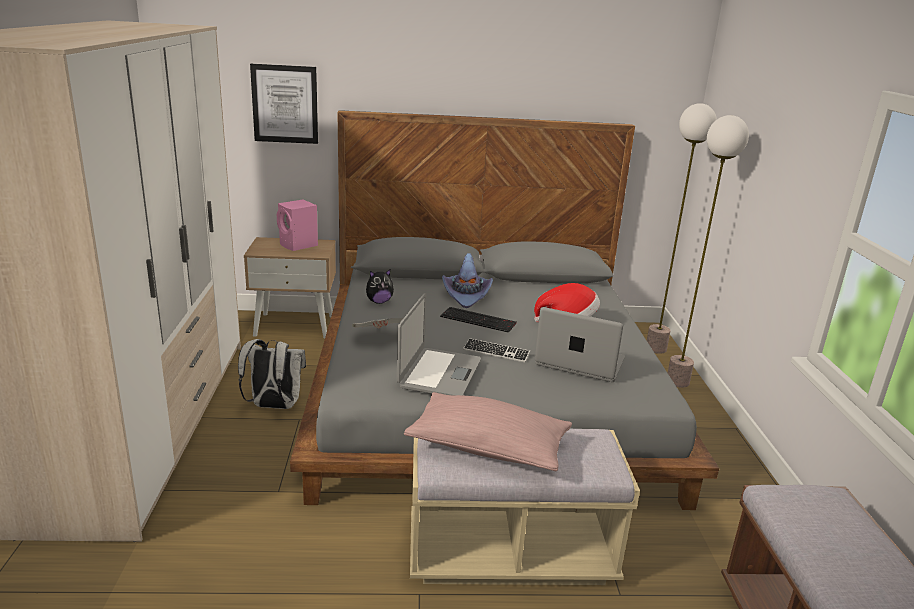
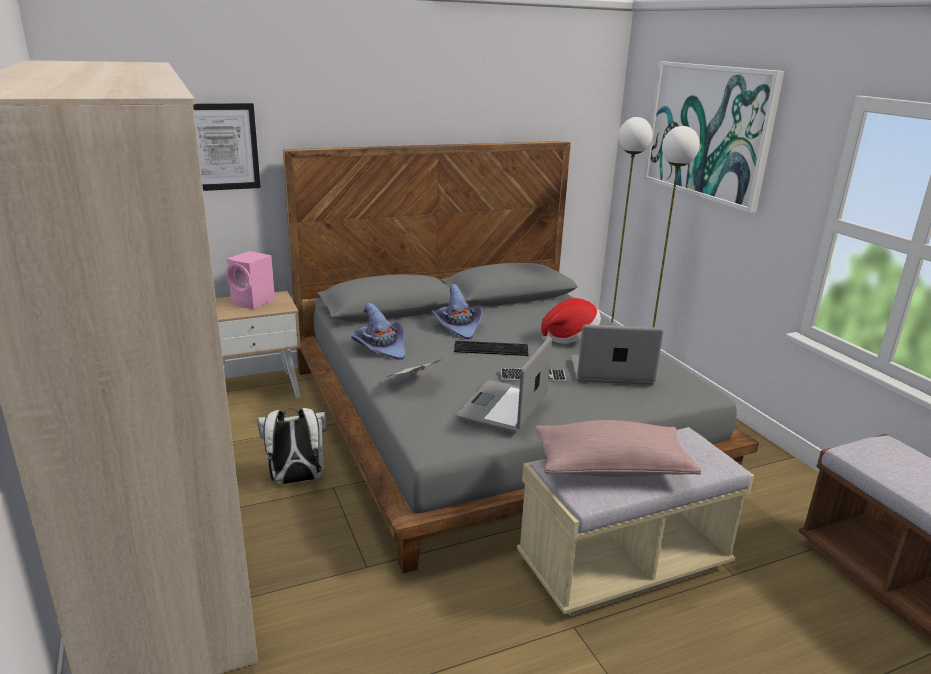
camera: 20 degrees left, 0 degrees up
plush toy [366,270,394,304] -> purple hat [351,303,406,360]
laptop [397,293,481,396] -> laptop turned 150 degrees counterclockwise [456,336,552,433]
none -> picture [644,62,784,213]

